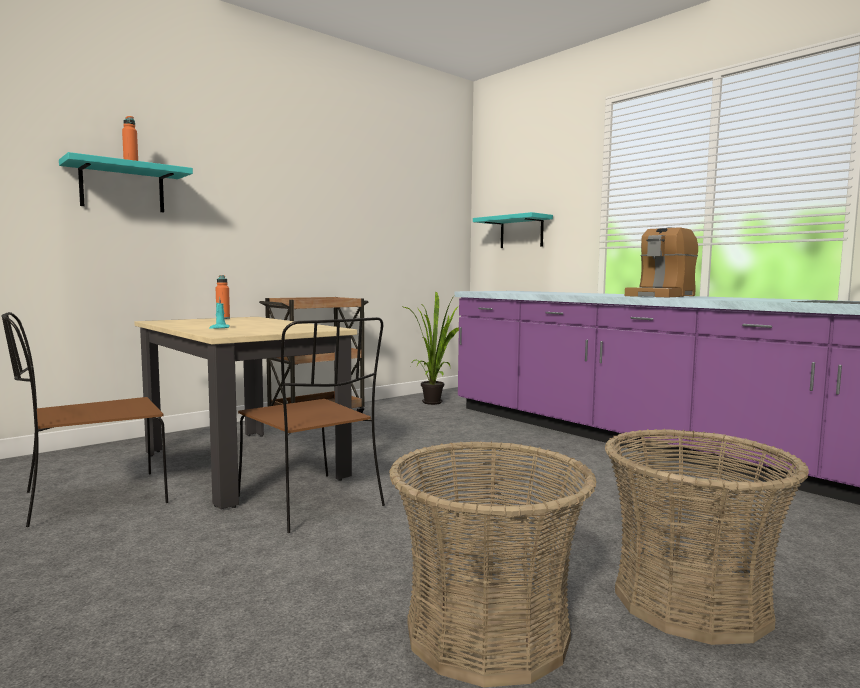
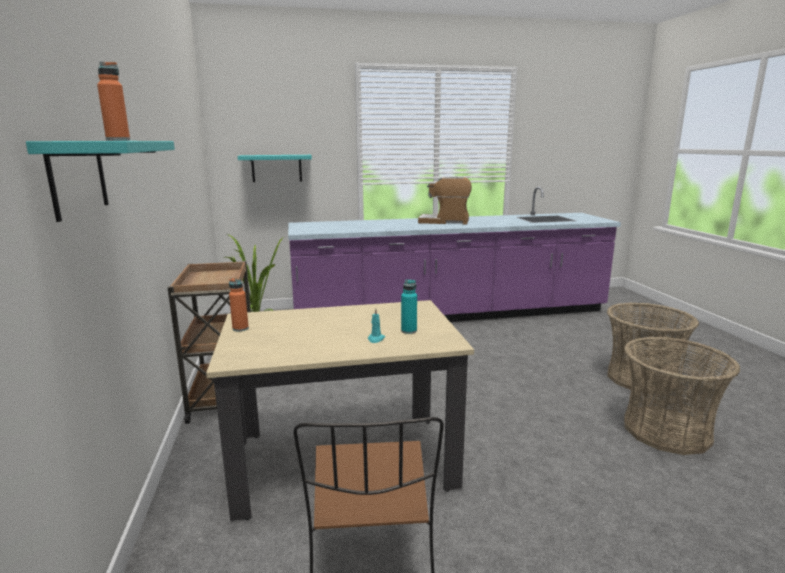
camera: 60 degrees left, 10 degrees up
brown chair [238,317,385,533] -> none
coffee machine [625,227,698,297] -> coffee machine turned 120 degrees clockwise [418,176,472,225]
none -> turquoise bottle [401,279,417,334]

